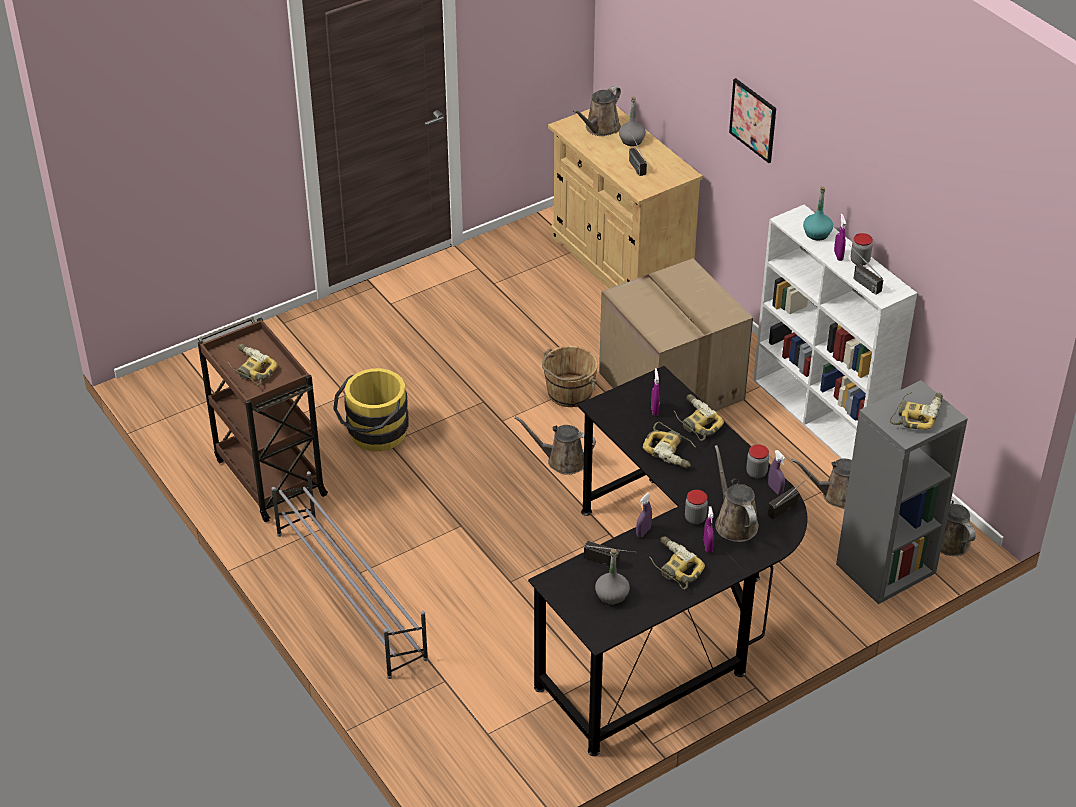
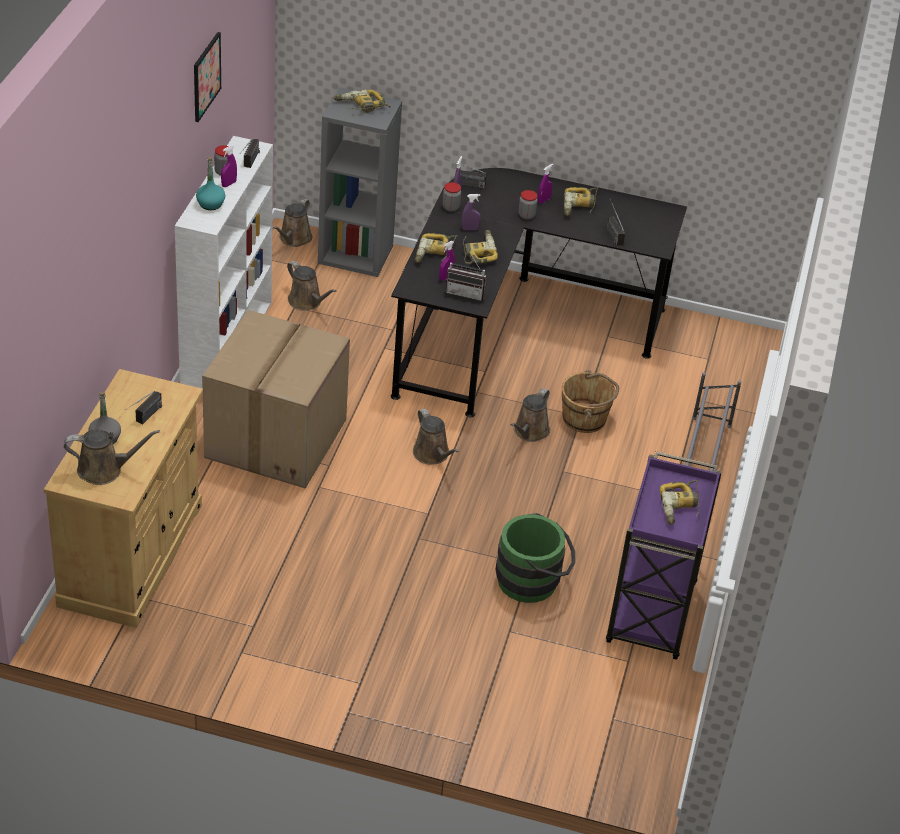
camera: 135 degrees left, 0 degrees up
brown cart [198,316,328,522] -> purple cart [606,451,722,660]
yellow bucket [333,368,409,451] -> green bucket [495,513,575,603]
brown bucket [542,346,598,407] -> brown bucket moved to [562,370,619,433]
grey bottle [595,549,630,605] -> none
purple spray bottle [636,493,652,538] -> purple spray bottle moved to [461,194,481,230]
brown watering can [715,445,759,542] -> brown watering can moved to [511,388,550,442]
picture [729,78,776,163] -> picture moved to [194,32,221,122]
none -> radio [446,250,487,301]

